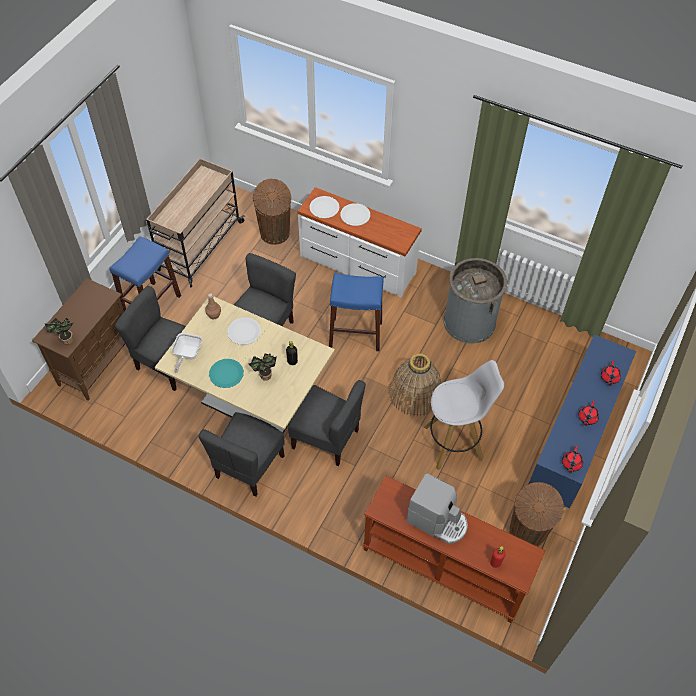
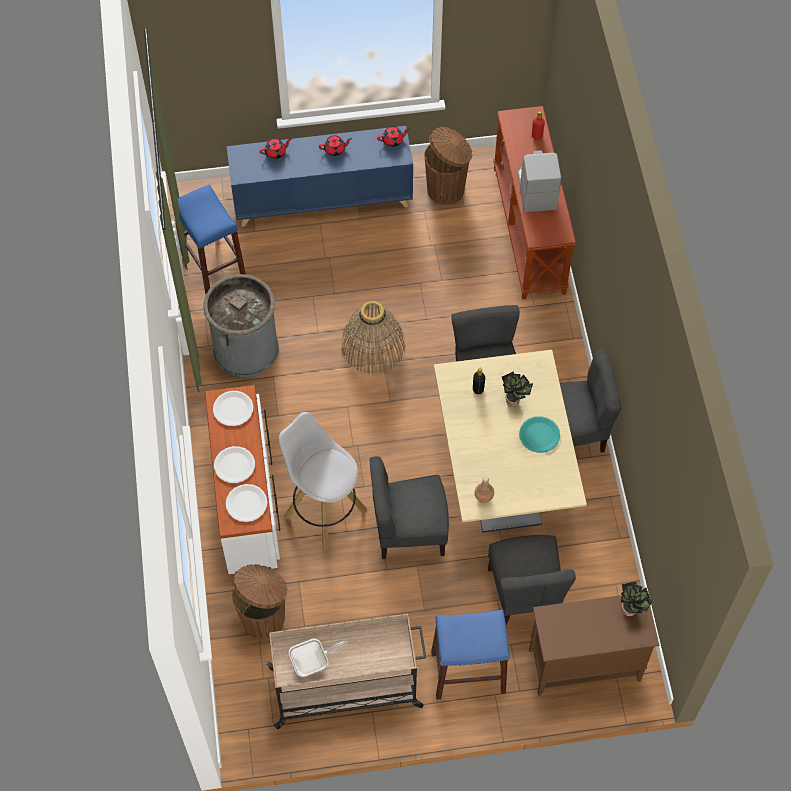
camera: 125 degrees left, 5 degrees up
frying pan [171,333,202,373] -> frying pan moved to [289,639,348,677]
white plate [227,317,261,345] -> white plate moved to [213,391,253,426]
blue stool [329,273,384,351] -> blue stool moved to [172,184,246,294]
white stool [424,360,504,470] -> white stool moved to [278,412,367,551]

